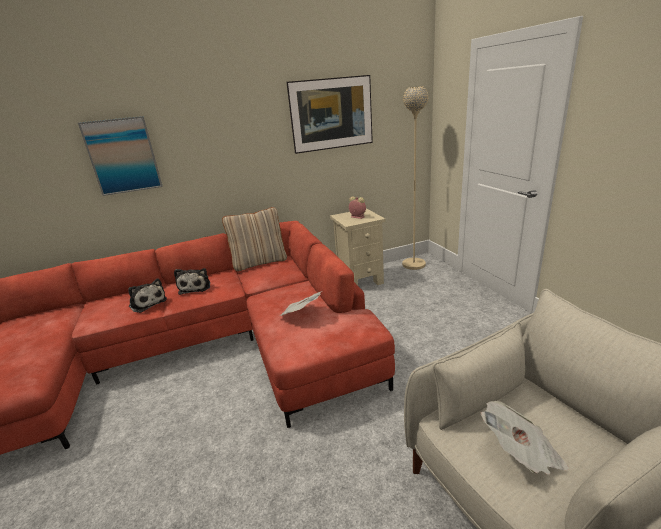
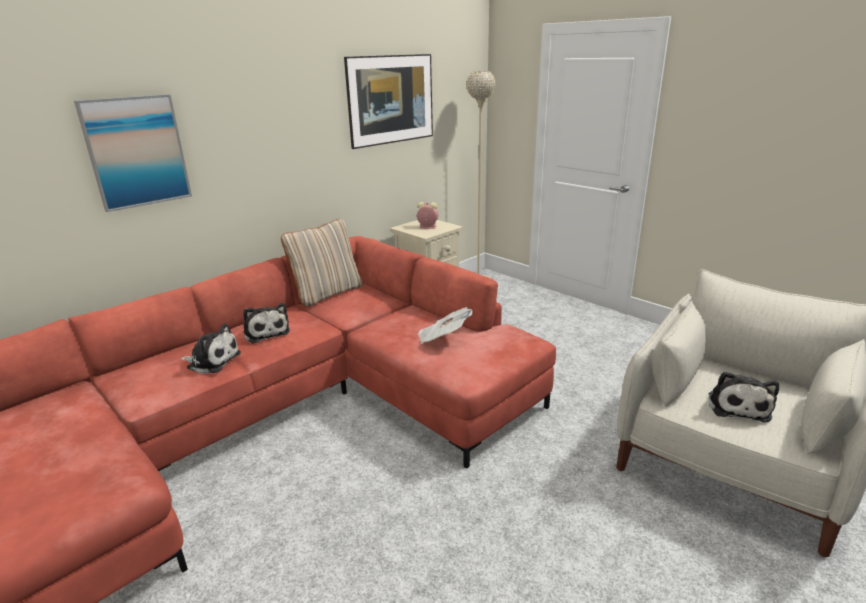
camera: 25 degrees left, 0 degrees up
newspaper [481,401,569,475] -> plush toy [709,371,779,422]

